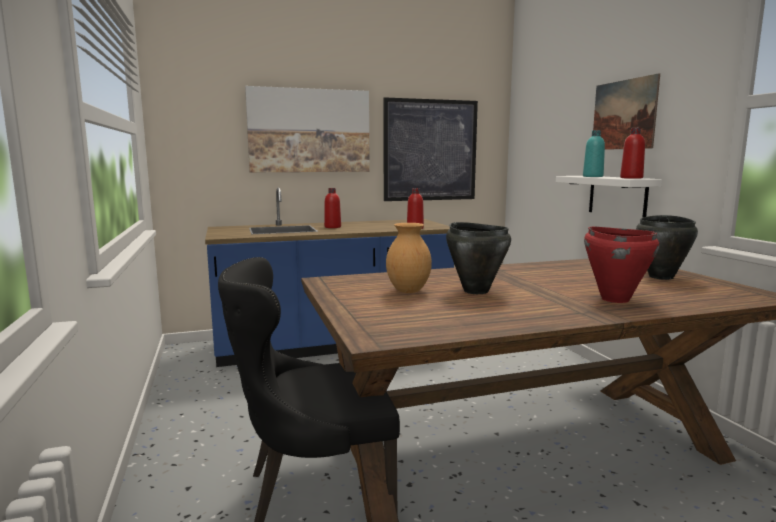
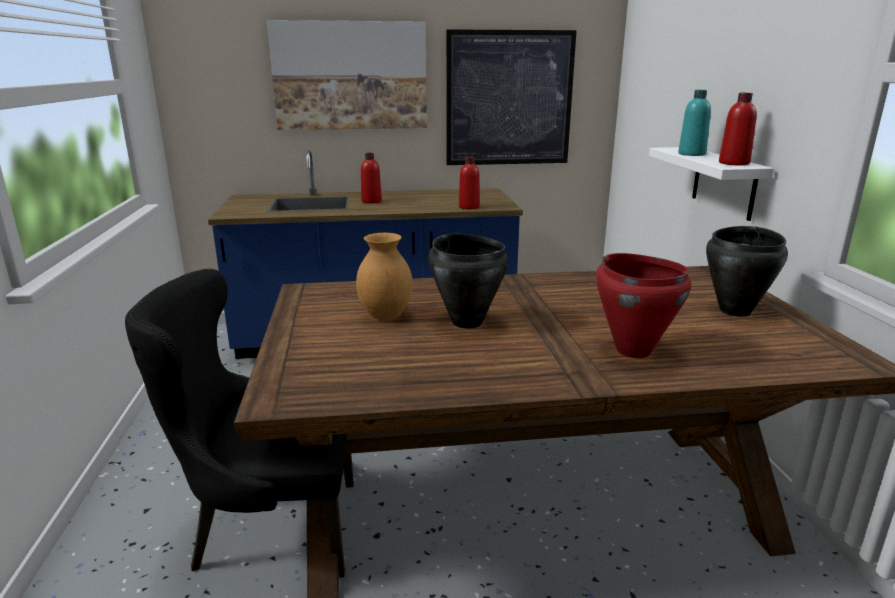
camera: 10 degrees right, 10 degrees up
picture [593,73,660,150] -> none

